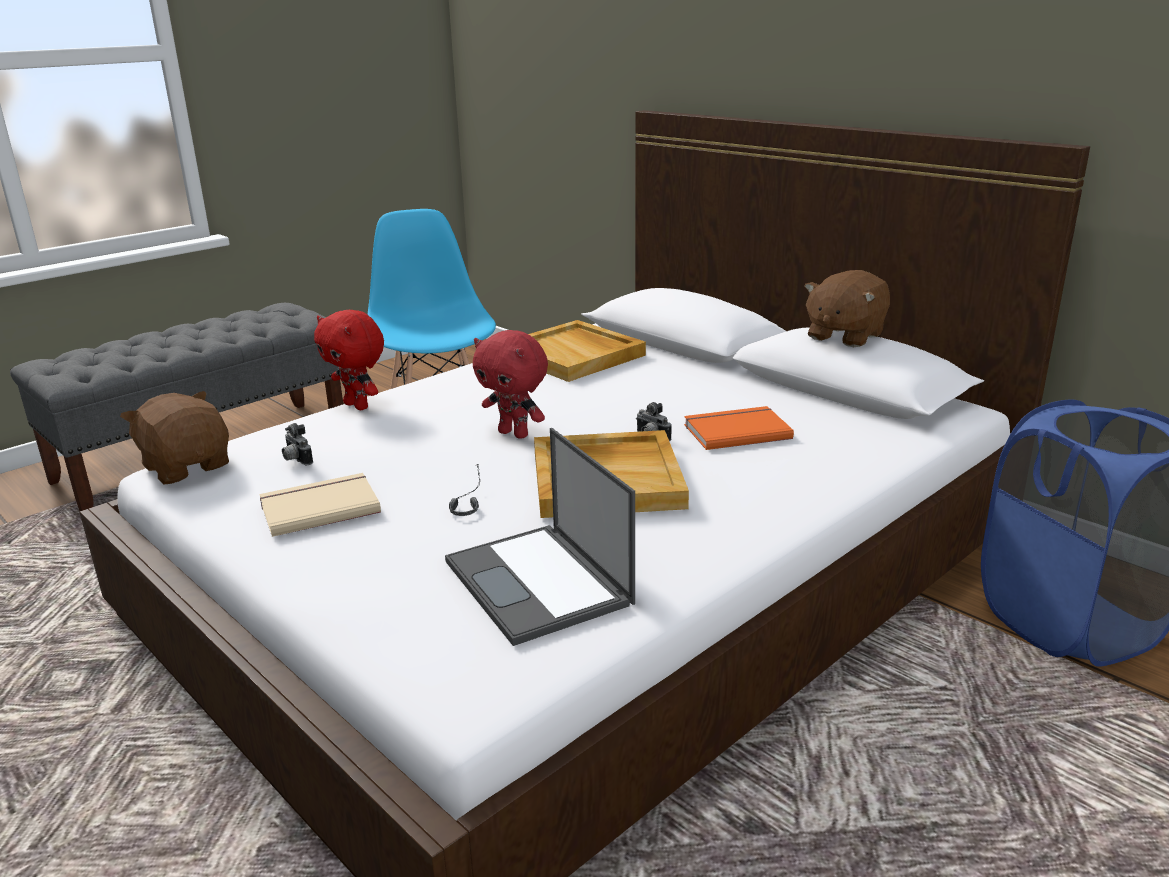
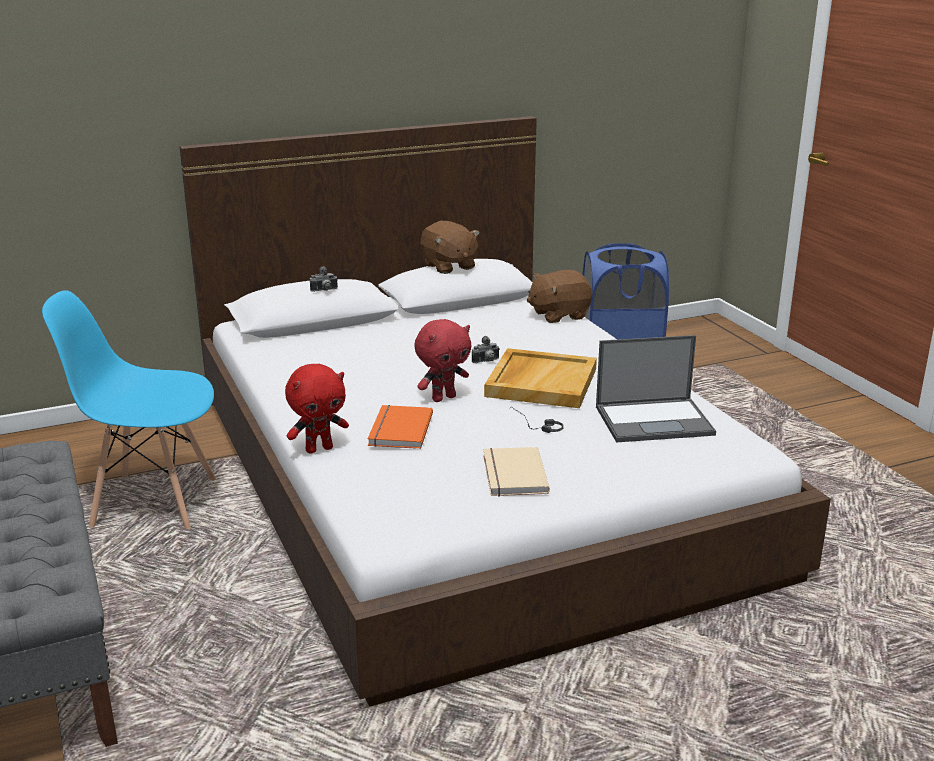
camera: 70 degrees left, 0 degrees up
brown plush toy [120,391,229,485] -> brown plush toy moved to [527,270,593,323]
camera [282,423,313,465] -> camera moved to [310,266,338,292]
beige tray [529,320,646,382] -> none
orange book [684,406,794,450] -> orange book moved to [368,405,433,449]

